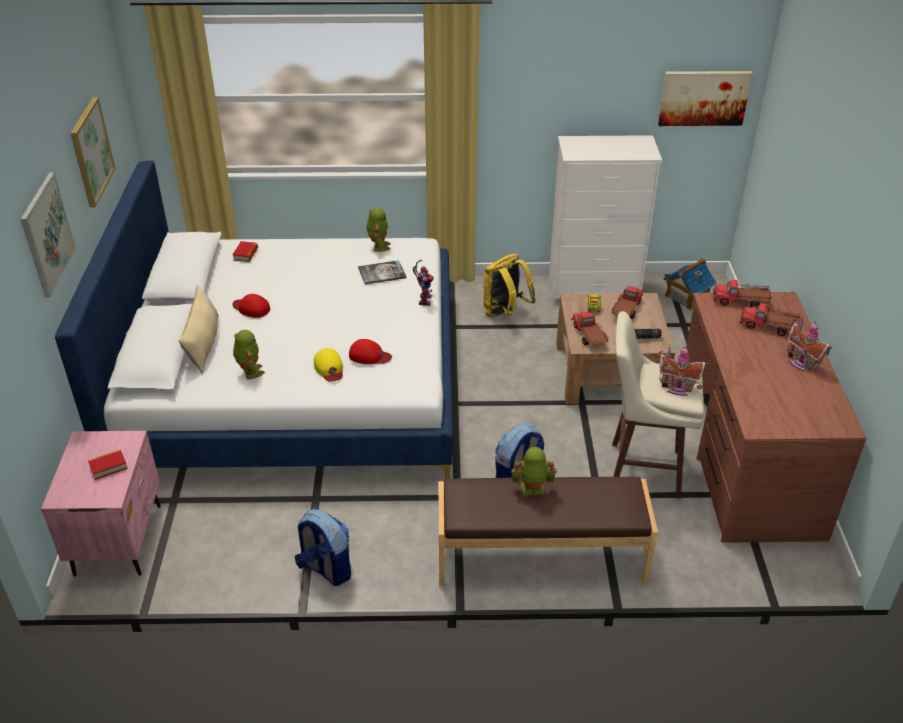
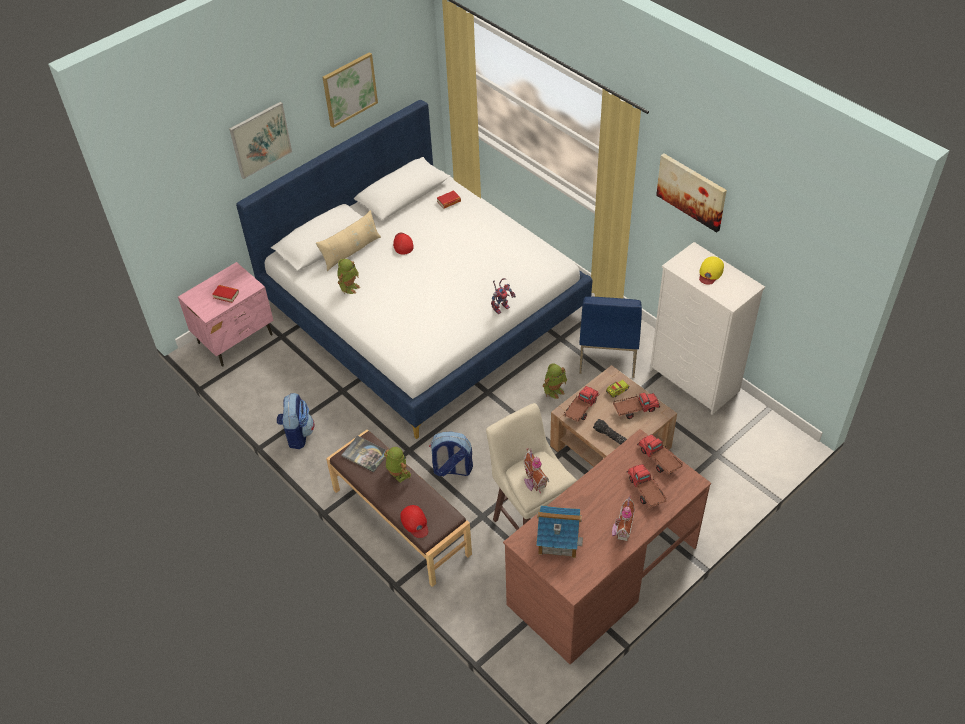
camera: 50 degrees right, 10 degrees up
yellow cap [314,348,343,382] -> yellow cap moved to [699,256,724,285]
red cap [349,339,392,364] -> red cap moved to [400,505,428,538]
book [358,260,406,284] -> book moved to [341,436,386,473]
toy robot [366,208,391,252] -> toy robot moved to [543,364,567,399]
yellow backpack [483,254,536,317] -> blue chair [579,296,642,378]
picture [658,71,753,126] -> picture moved to [656,154,727,232]
toy house [663,258,717,310] -> toy house moved to [536,505,583,558]

